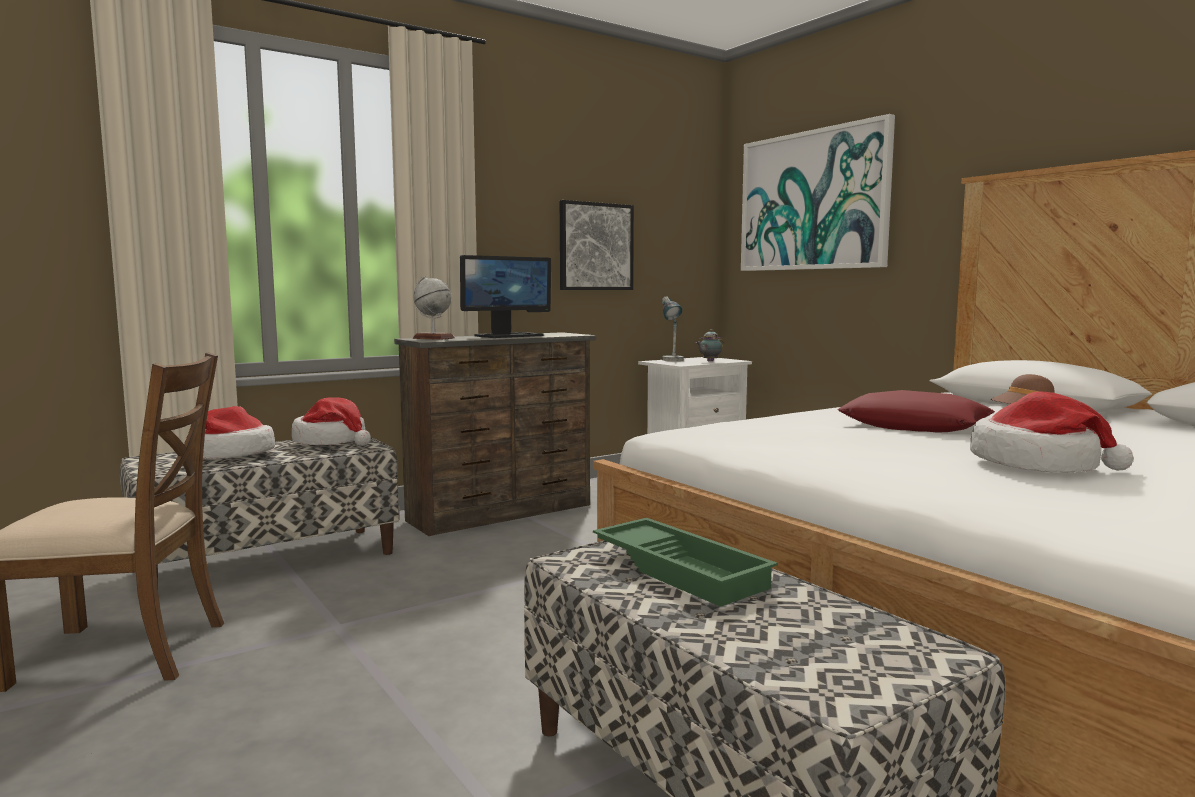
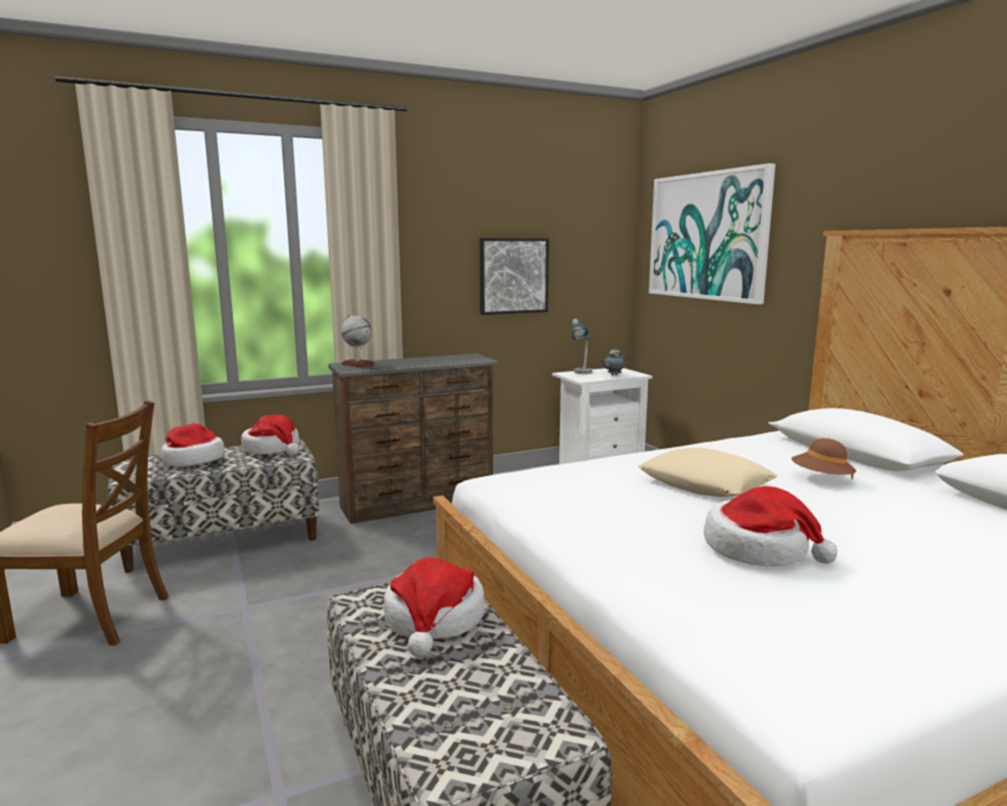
camera: 10 degrees right, 5 degrees up
monitor [460,255,551,338] -> none
green tray [593,518,778,607] -> hat [384,558,485,657]
red pillow [838,390,995,433] -> beige pillow [638,448,777,497]

